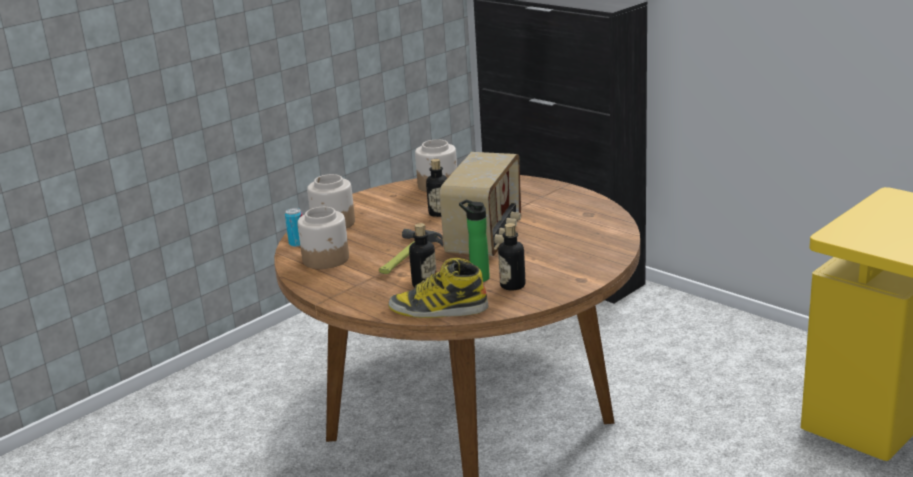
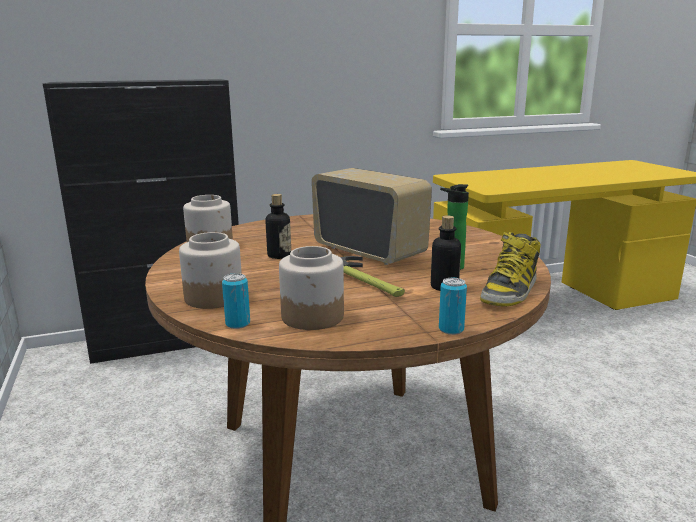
camera: 65 degrees left, 5 degrees down
bottle [498,223,525,291] -> none
none -> can [439,278,467,335]

